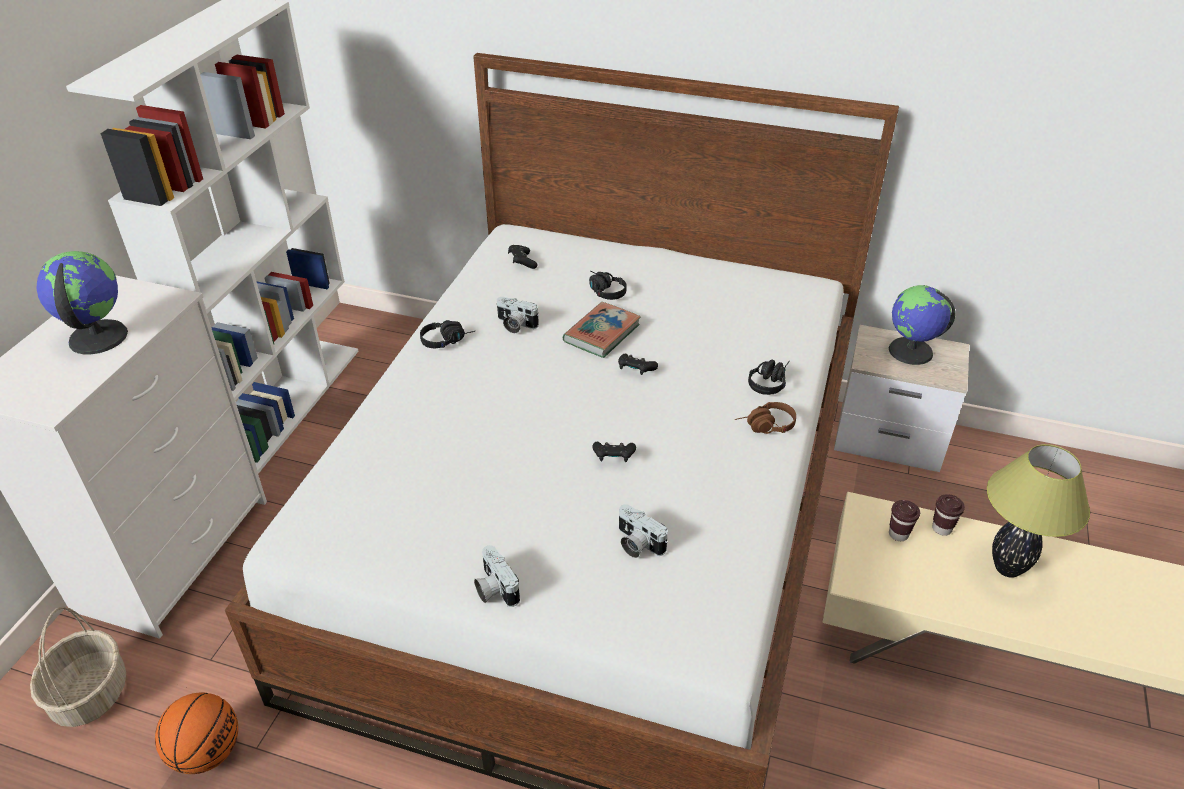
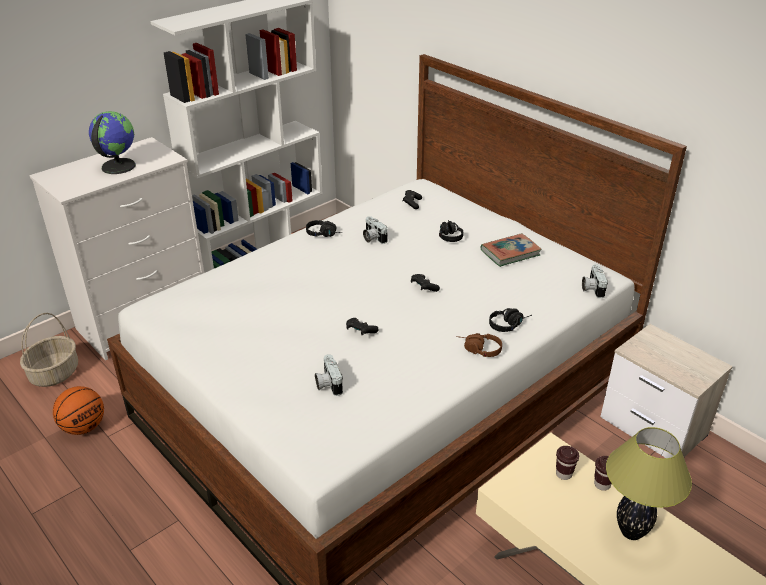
camera: 30 degrees right, 5 degrees down
camera [474,545,520,607] -> camera moved to [582,264,608,298]
book [563,302,641,358] -> book moved to [480,233,542,267]
globe [889,285,956,365] -> none

